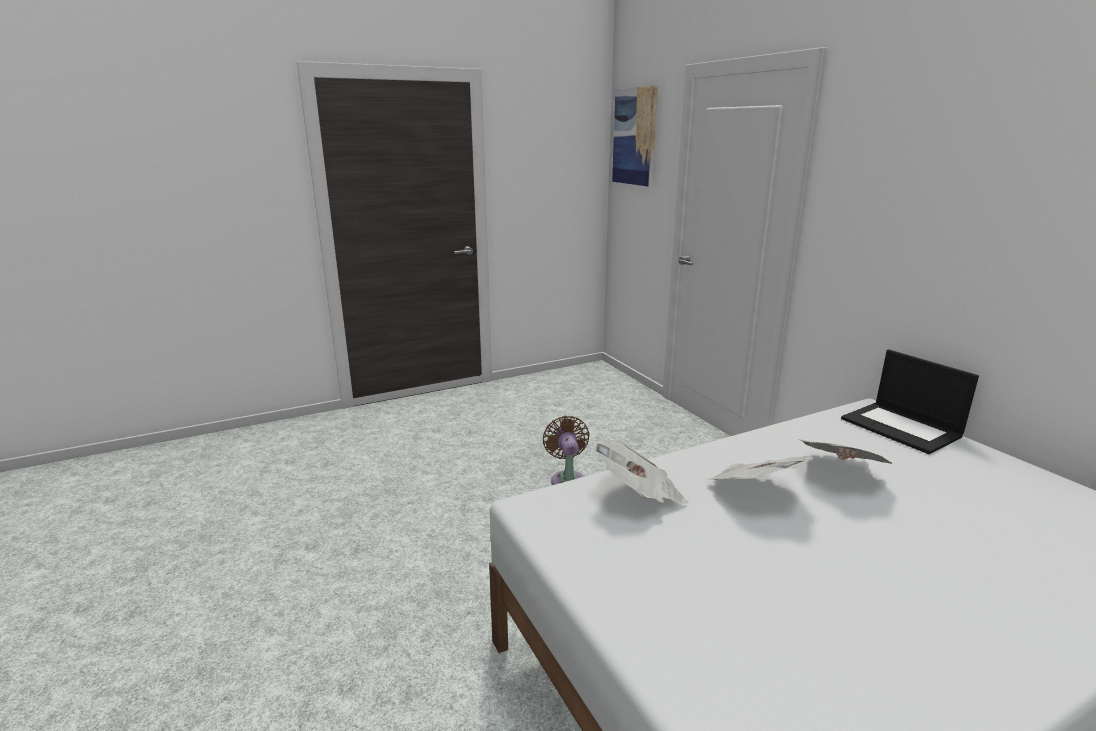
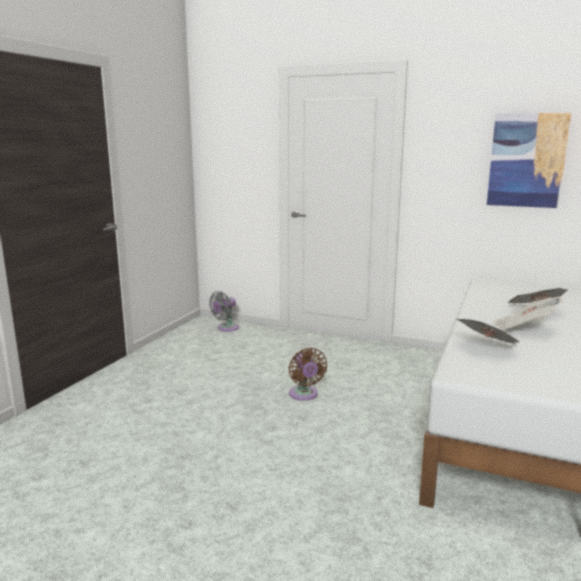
camera: 40 degrees left, 5 degrees down
brown fan [543,416,590,485] -> brown fan turned 150 degrees counterclockwise [289,348,327,400]
picture [612,86,658,187] -> picture moved to [487,113,571,208]
laptop [841,349,979,454] -> none
none -> grey fan [209,291,239,332]

